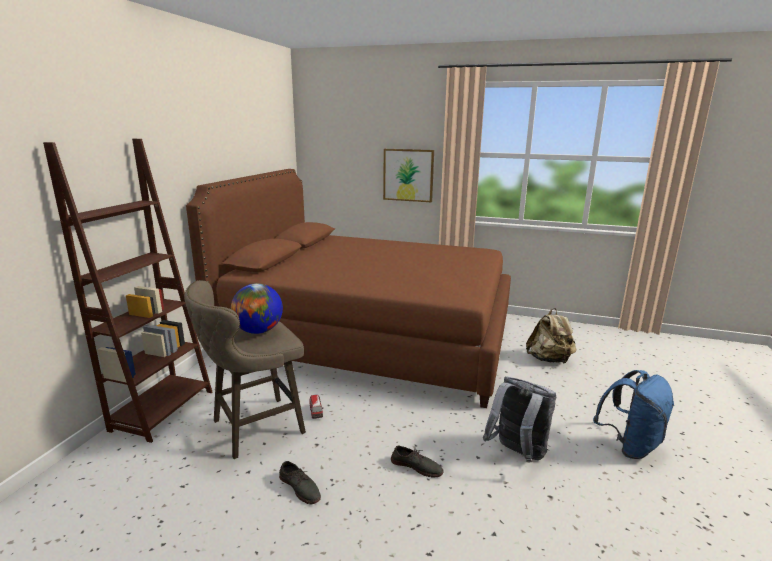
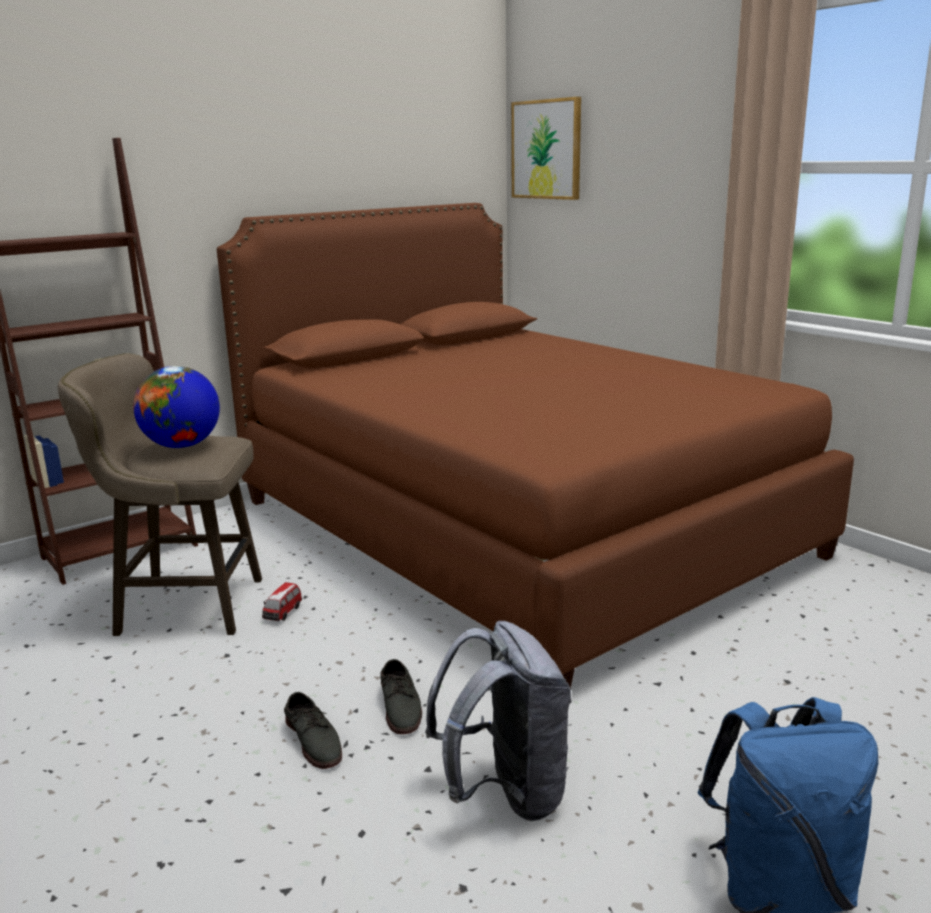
camera: 35 degrees right, 0 degrees up
grey shoe [279,461,321,504] -> grey shoe moved to [380,659,422,734]
picture [383,149,434,202] -> picture moved to [511,97,581,200]
beige backpack [526,308,576,364] -> none

